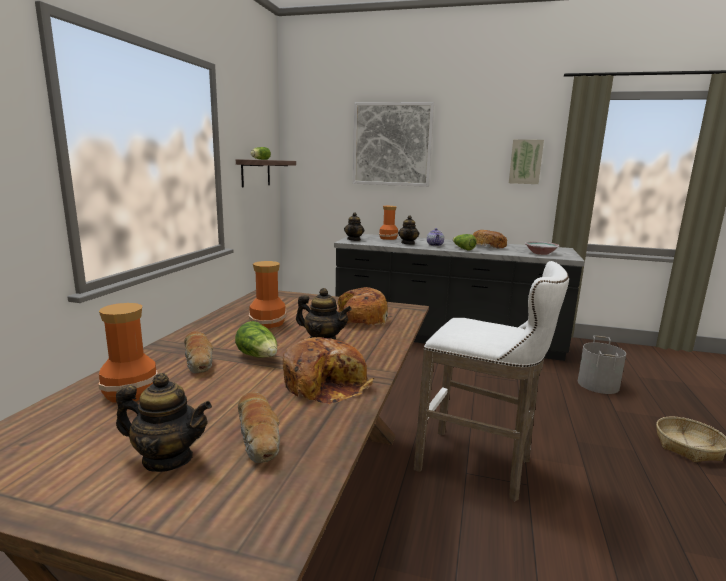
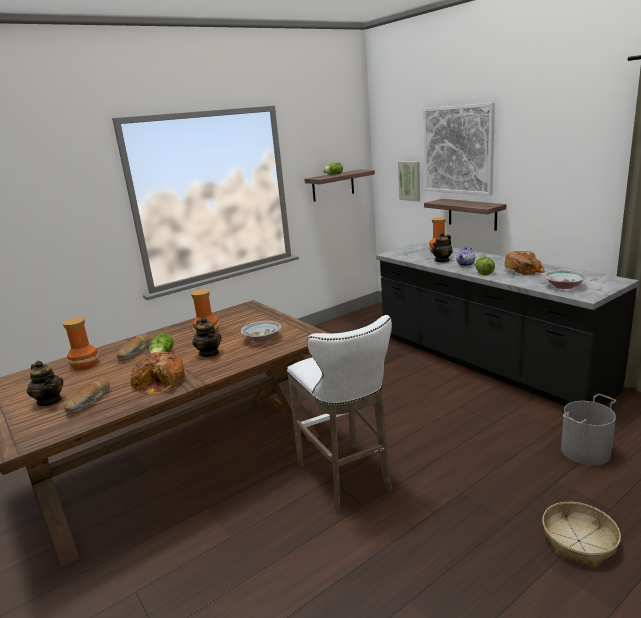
camera: 40 degrees right, 5 degrees up
bread [338,287,388,325] -> bowl [241,321,281,343]
teapot [344,212,364,241] -> none
picture [509,139,544,184] -> picture moved to [398,161,420,202]
none -> shelf [424,199,506,231]

